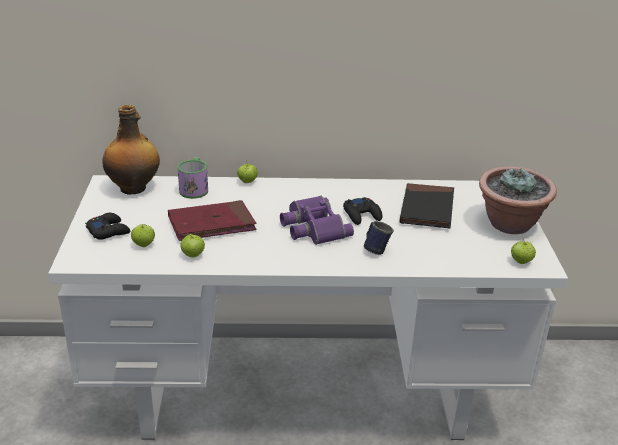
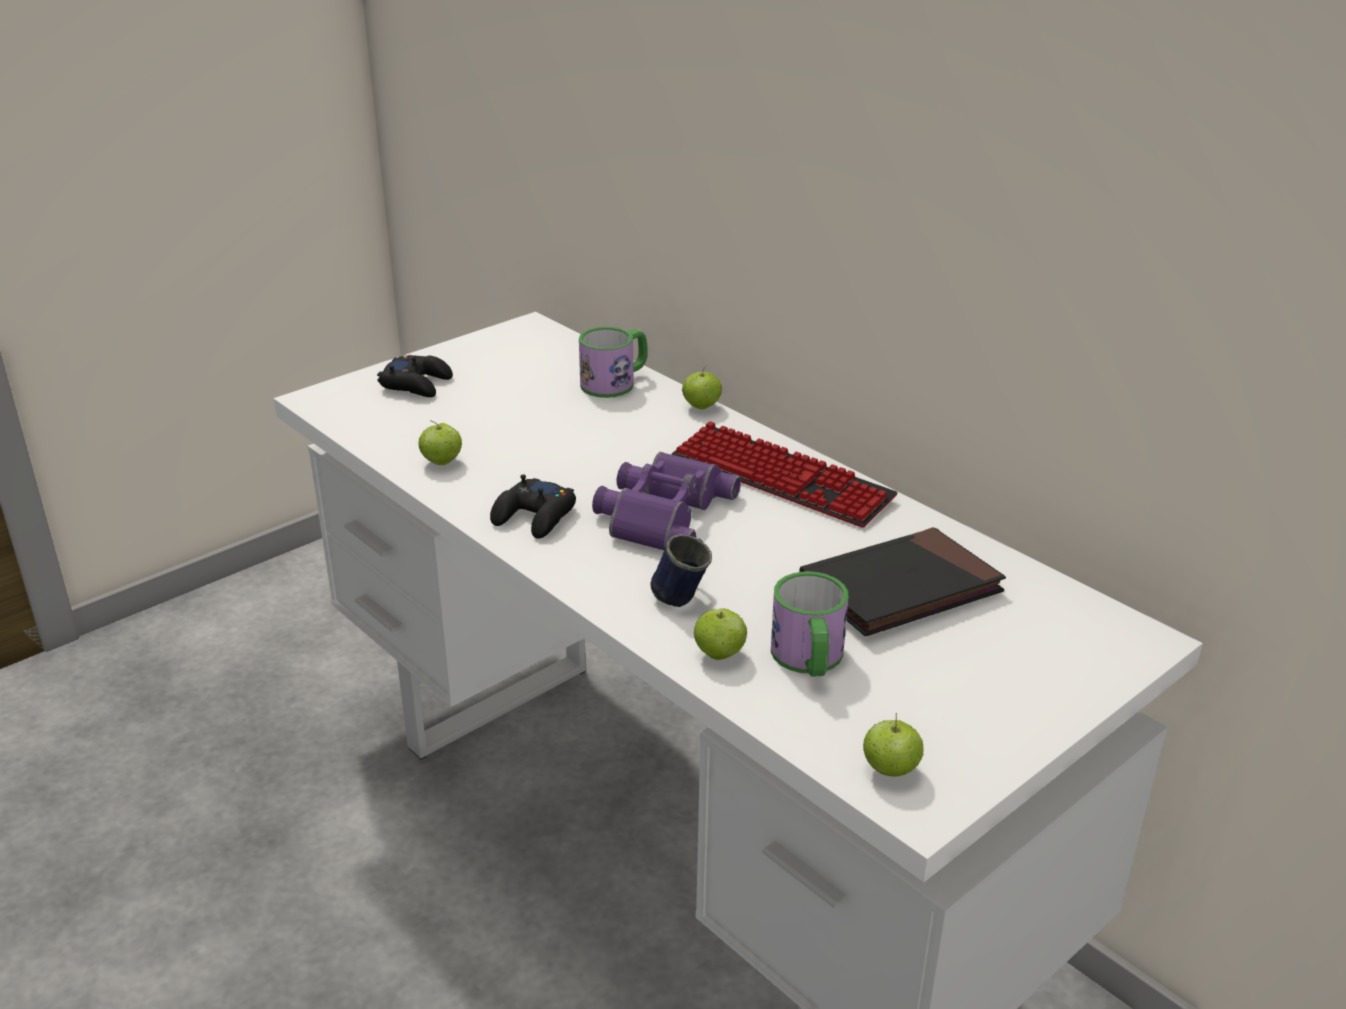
camera: 50 degrees right, 0 degrees up
bottle [102,105,160,195] -> none
apple [131,224,155,247] -> apple moved to [694,608,747,660]
red book [168,200,256,241] -> none
black game controller [343,197,382,225] -> black game controller moved to [490,475,576,539]
potted plant [479,166,557,234] -> none
none -> keyboard [672,421,898,528]
none -> mug [771,571,848,677]

